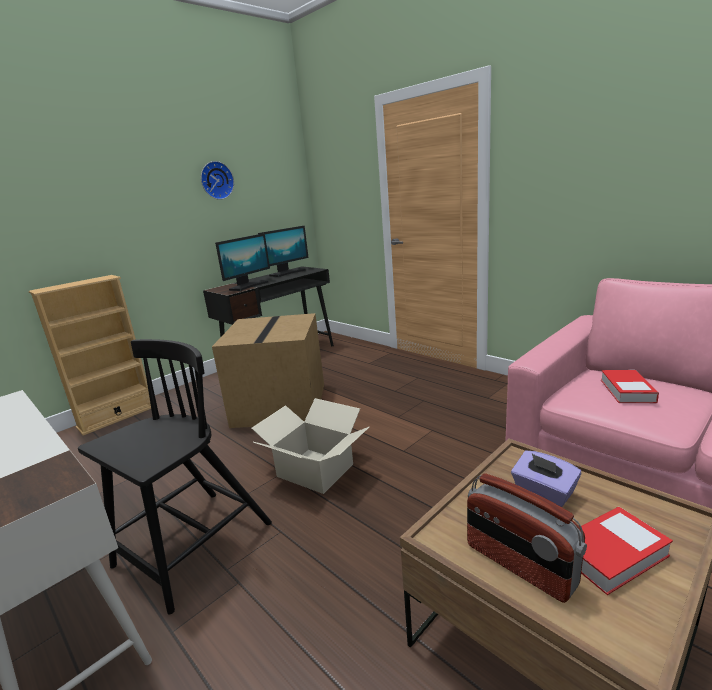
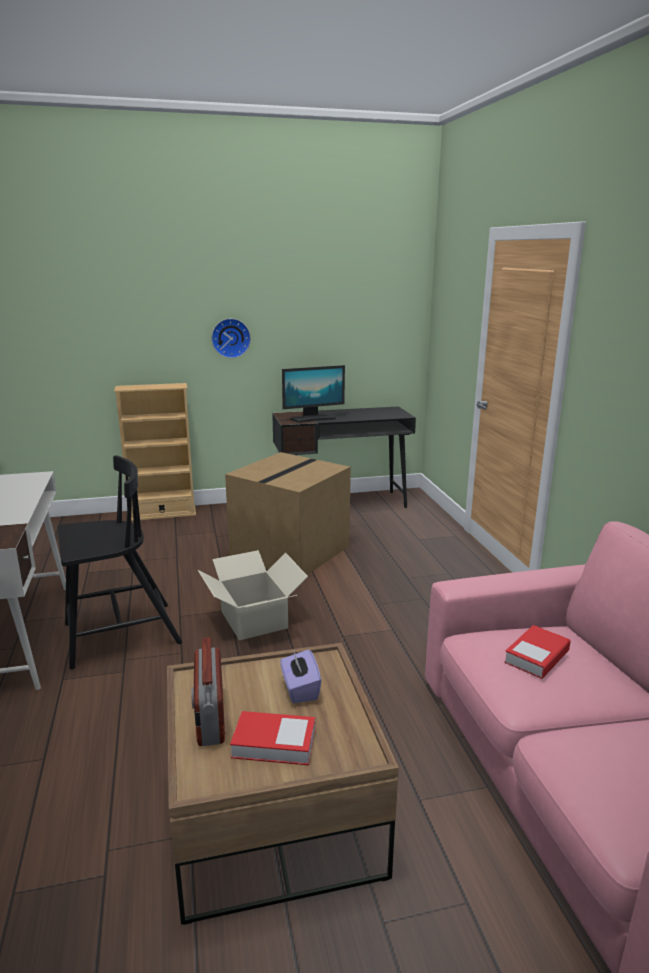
camera: 30 degrees right, 0 degrees up
wall clock [201,161,234,200] -> wall clock moved to [211,318,251,358]
monitor [258,226,309,277] -> none

